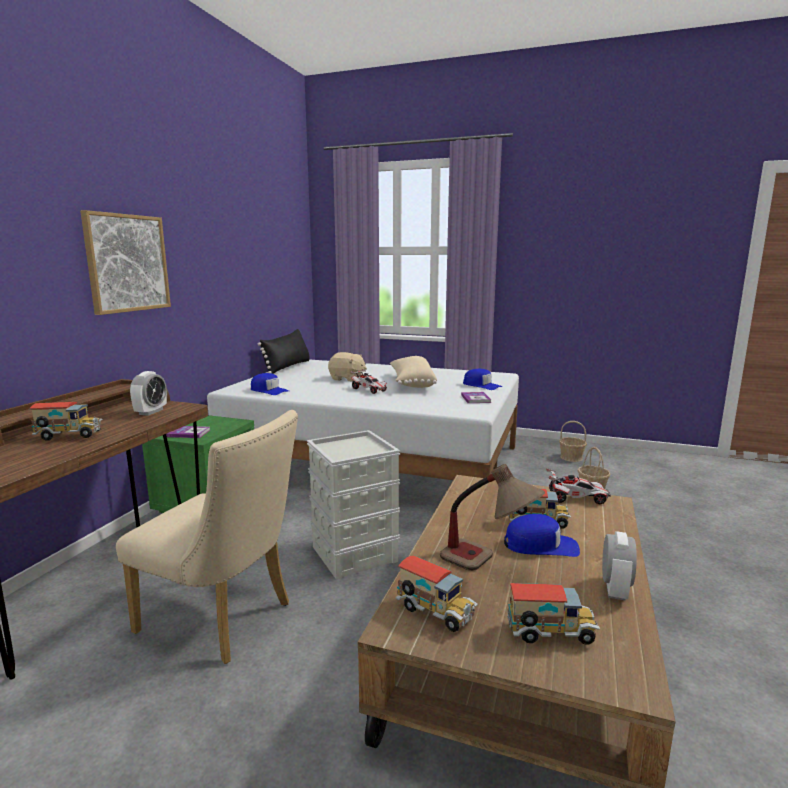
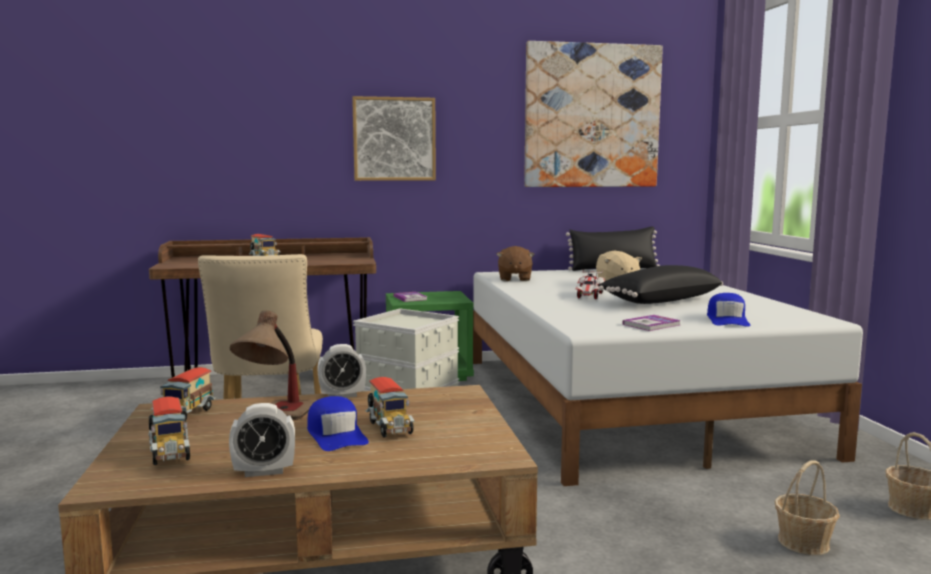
camera: 60 degrees right, 5 degrees down
alarm clock [130,371,167,416] -> alarm clock moved to [317,344,366,398]
blue cap [251,373,289,395] -> brown plush toy [496,246,535,281]
beige pillow [390,356,437,388] -> black pillow [598,265,723,304]
toy car [546,468,611,504] -> none
none -> picture [524,41,663,187]

